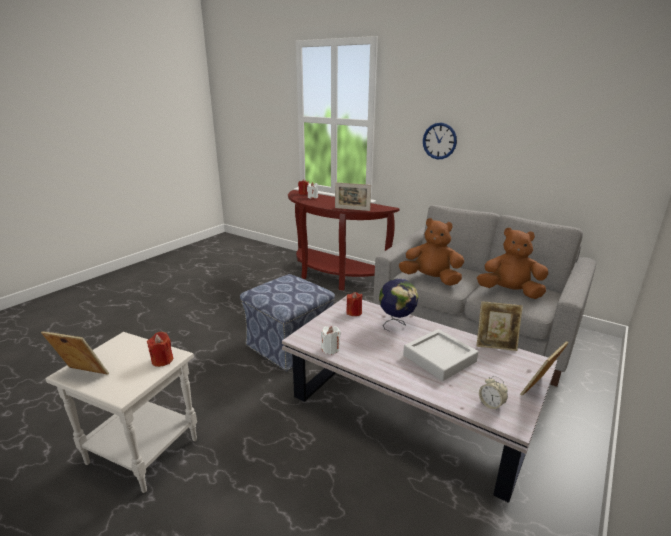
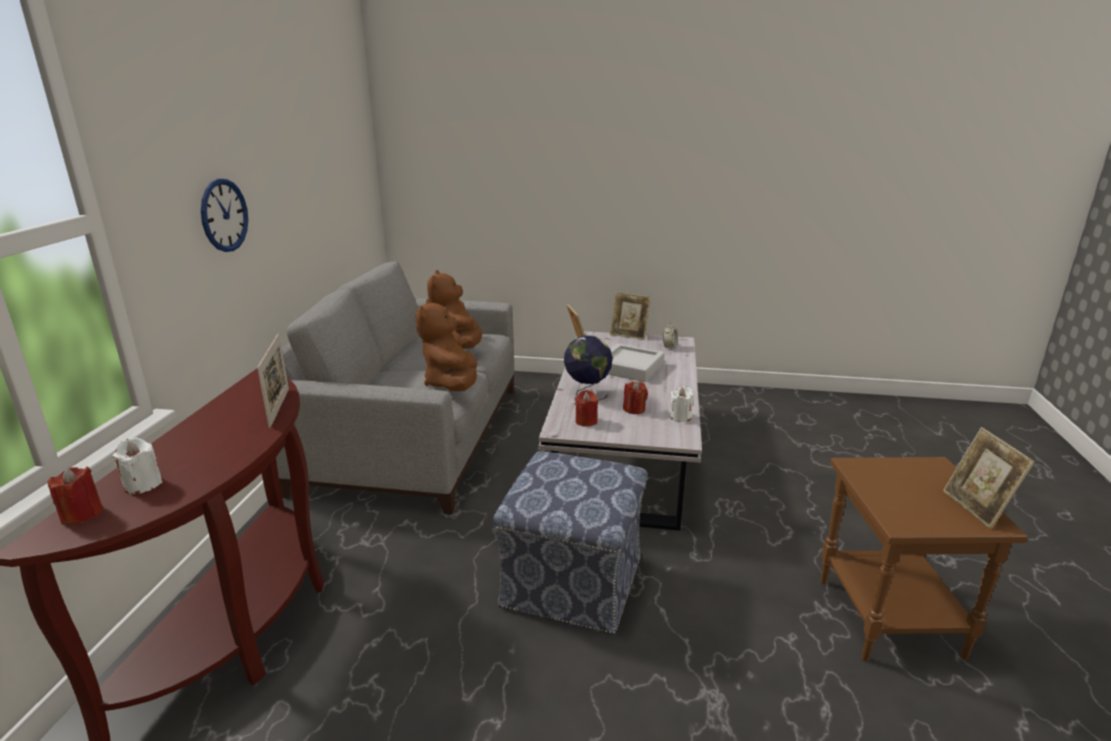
camera: 115 degrees left, 0 degrees up
white side table [45,332,197,493] -> brown side table [820,457,1028,661]
red candle [147,332,173,367] -> red candle moved to [623,381,648,414]

